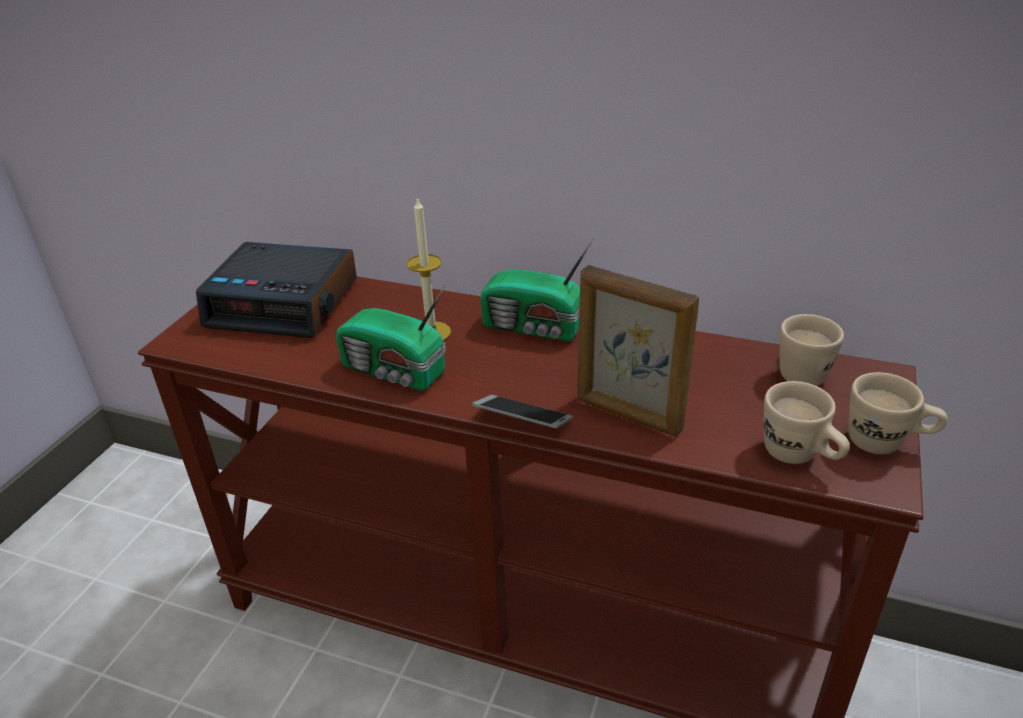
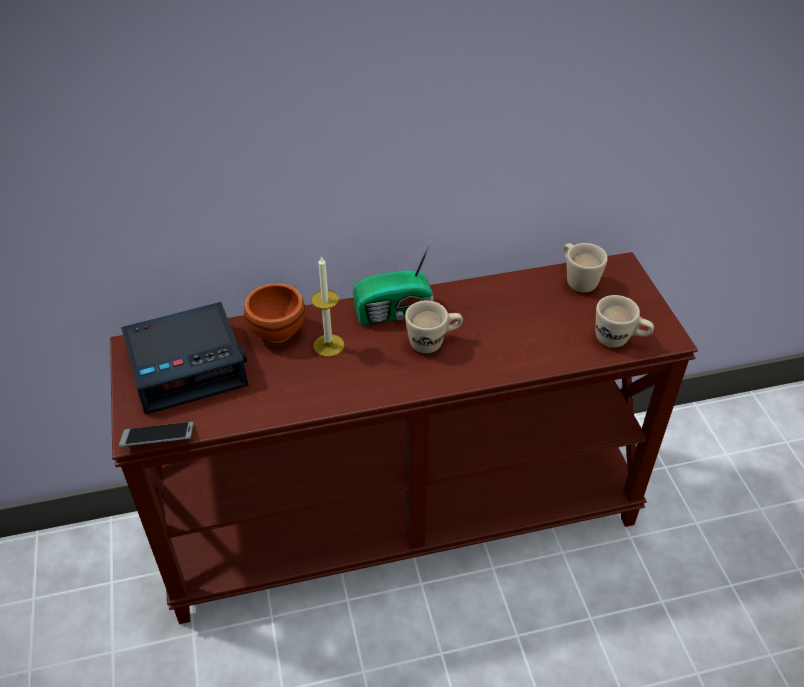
camera: 35 degrees left, 10 degrees up
radio [336,283,447,391] -> none
phone [472,395,573,428] -> phone moved to [119,422,194,447]
picture frame [577,265,699,437] -> none
beige mug [848,372,947,454] -> beige mug moved to [405,301,463,353]
none -> brown bowl [244,283,305,343]

